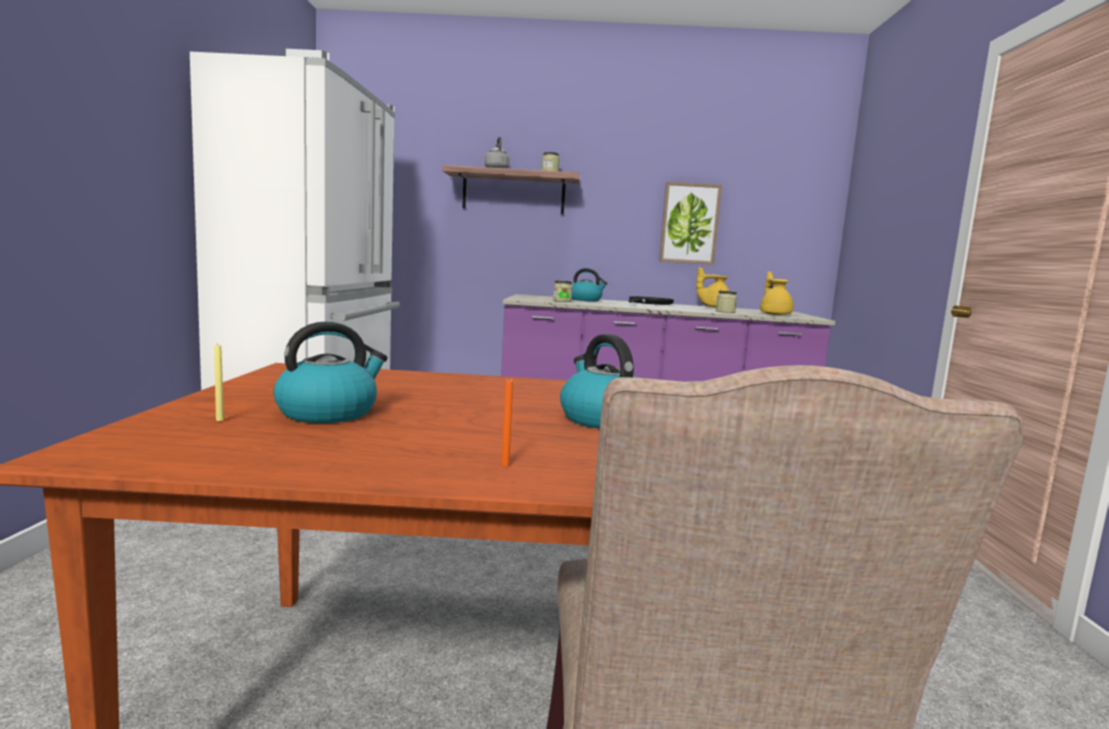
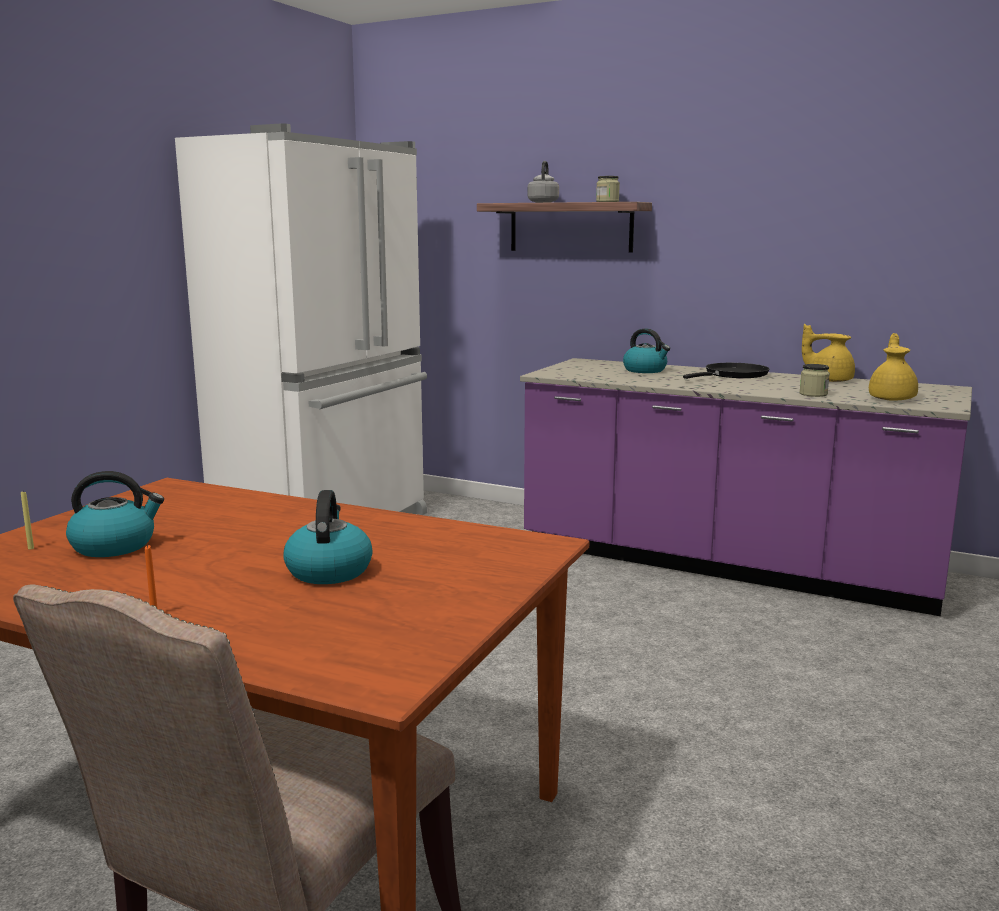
camera: 25 degrees right, 5 degrees up
jar [553,280,573,302] -> none
picture [659,182,722,265] -> none

